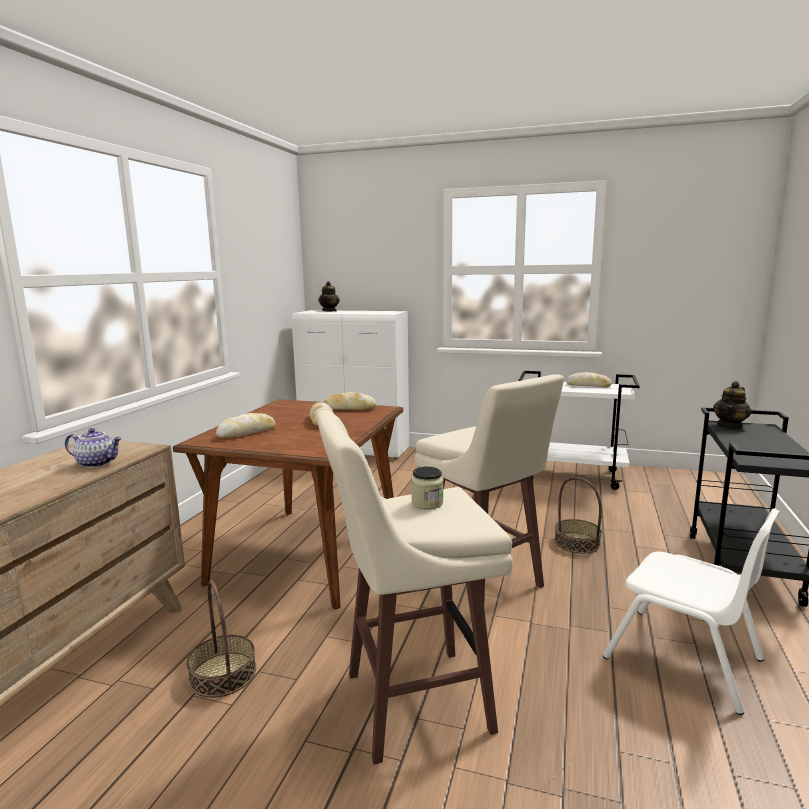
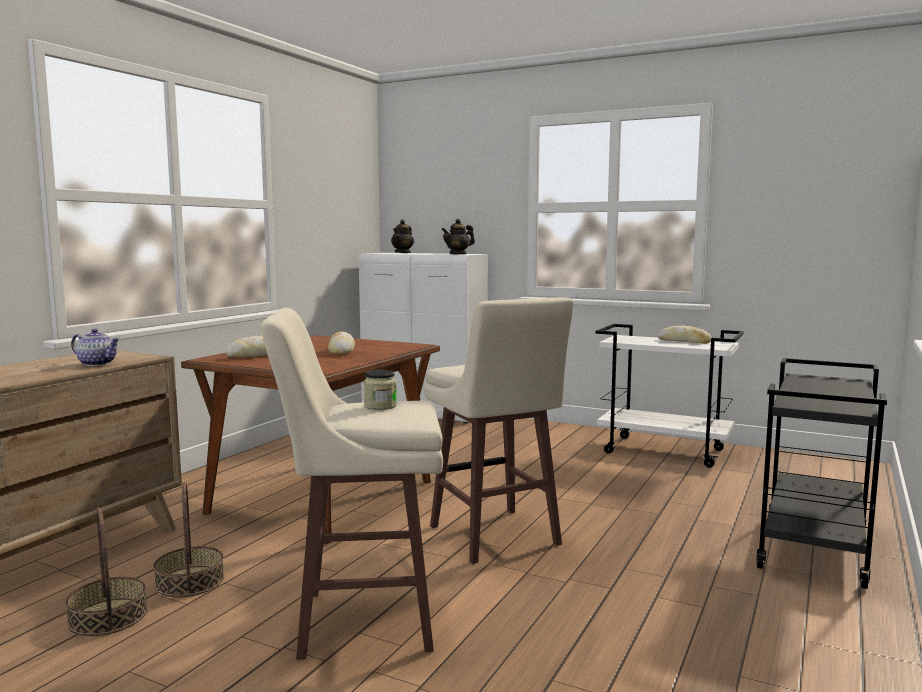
camera: 10 degrees right, 5 degrees down
bread [323,392,376,410] -> none
basket [554,477,602,554] -> basket moved to [65,508,147,636]
white chair [603,508,780,715] -> none
teapot [713,381,752,429] -> teapot moved to [441,219,475,255]

